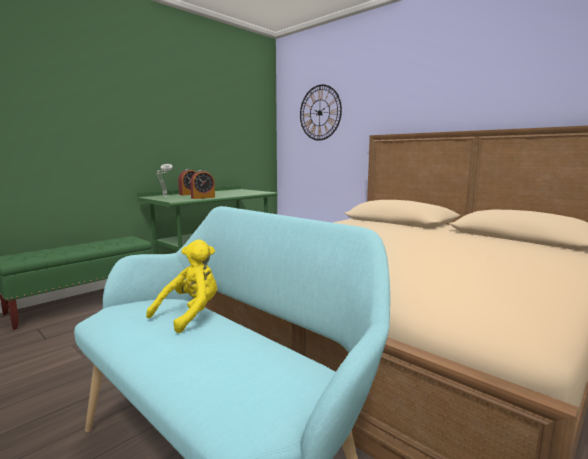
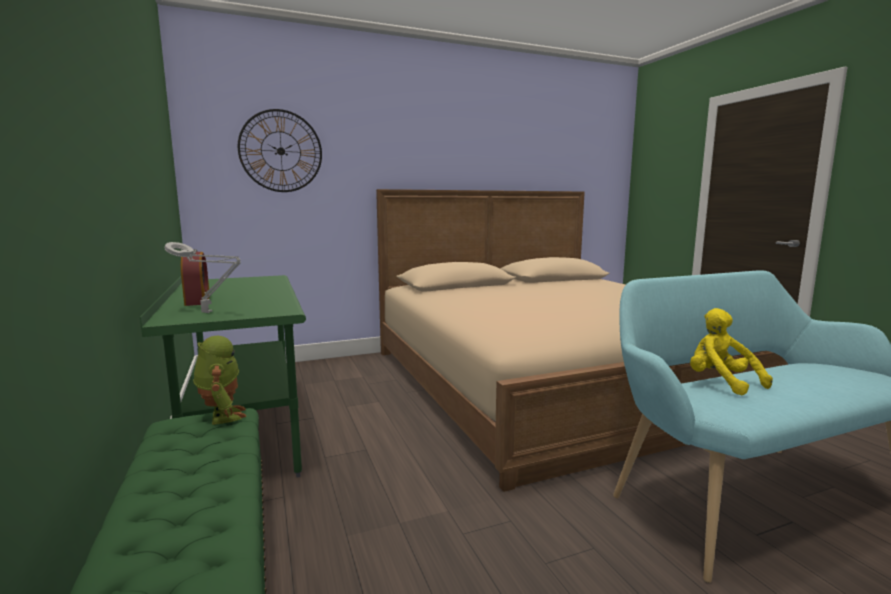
camera: 65 degrees left, 0 degrees up
alarm clock [190,170,215,199] -> none
none -> toy robot [193,336,246,425]

